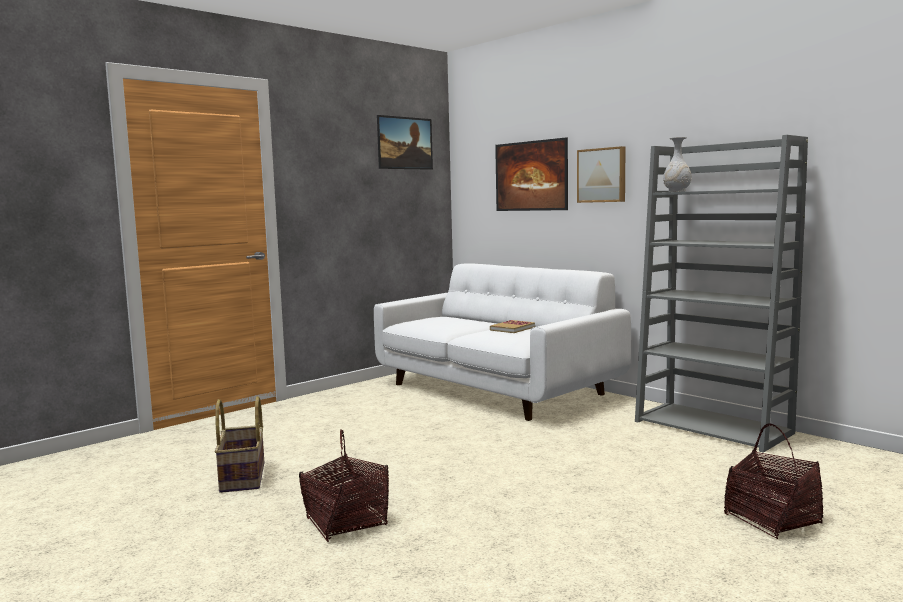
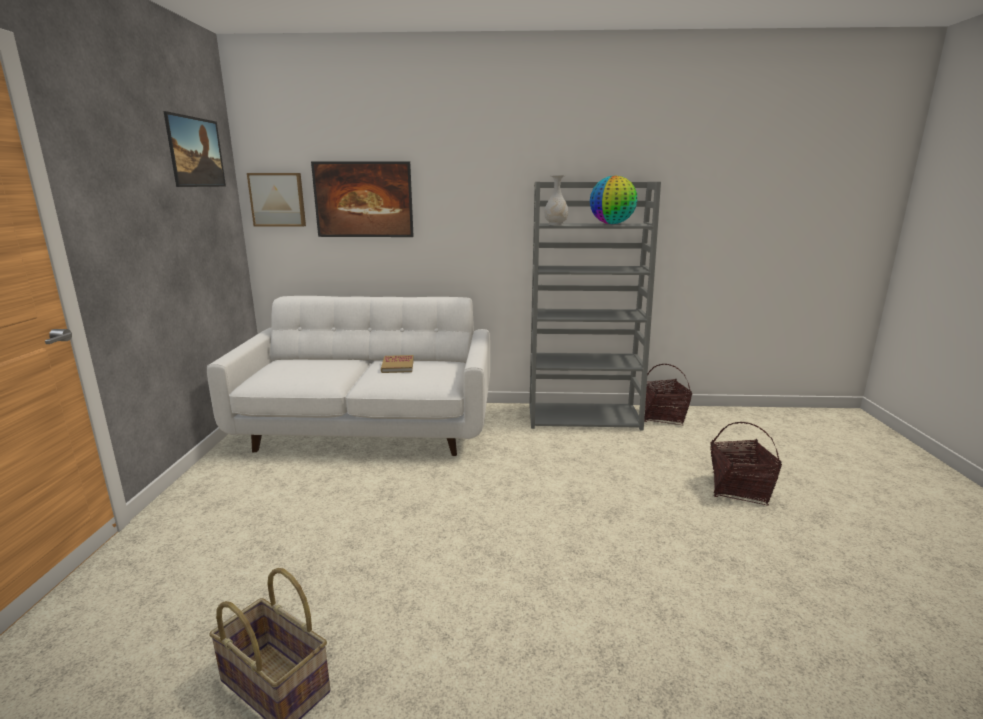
camera: 45 degrees left, 10 degrees up
basket [299,429,389,542] -> basket moved to [644,364,692,425]
picture [577,146,626,203] -> picture moved to [247,173,306,227]
none -> globe [590,175,638,224]

